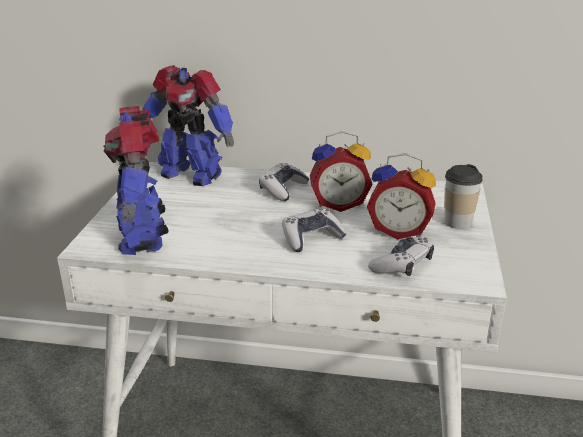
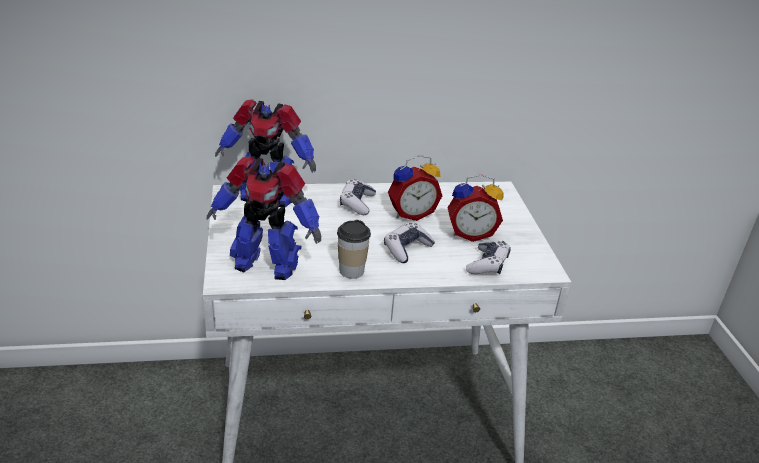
camera: 20 degrees left, 5 degrees up
toy robot [104,106,168,255] -> toy robot turned 45 degrees counterclockwise [206,157,321,280]
cup [444,164,483,229] -> cup moved to [337,220,371,279]

